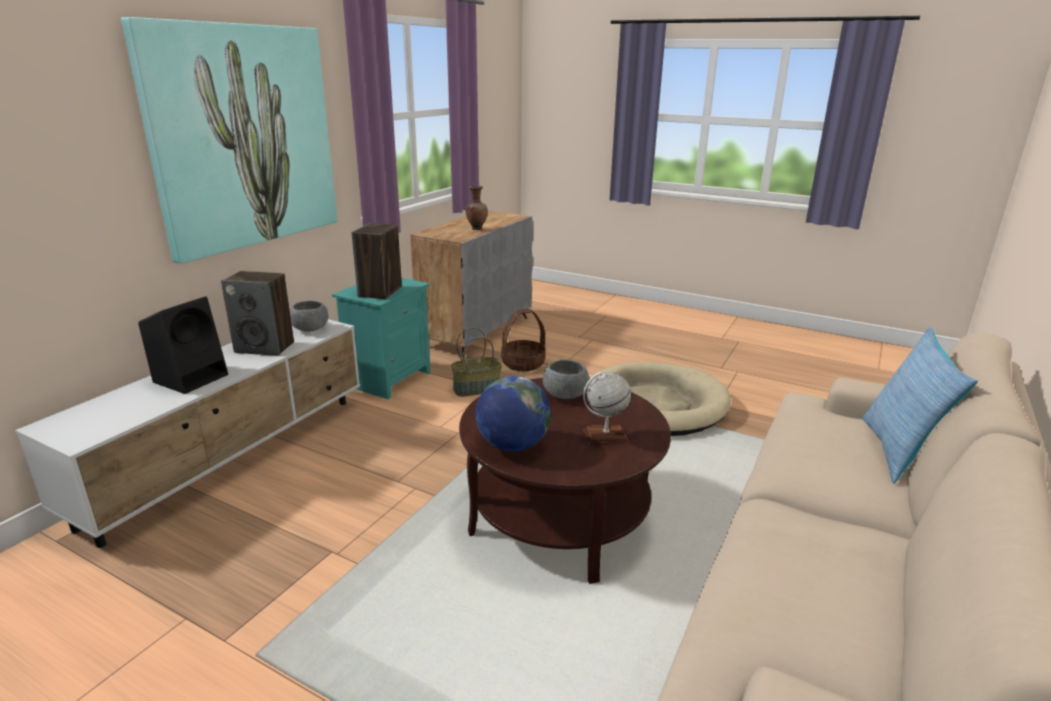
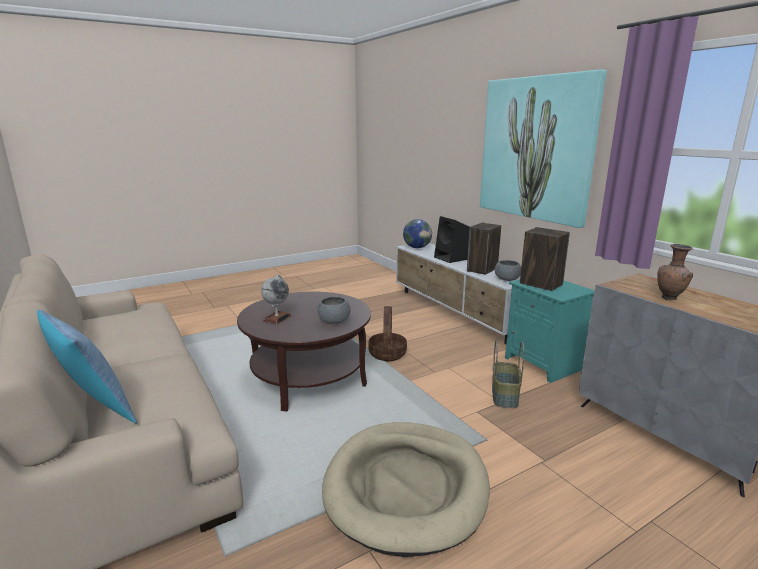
camera: 120 degrees right, 5 degrees down
globe [476,376,551,452] -> globe moved to [403,219,432,248]
basket [502,309,546,371] -> basket moved to [368,306,407,361]

